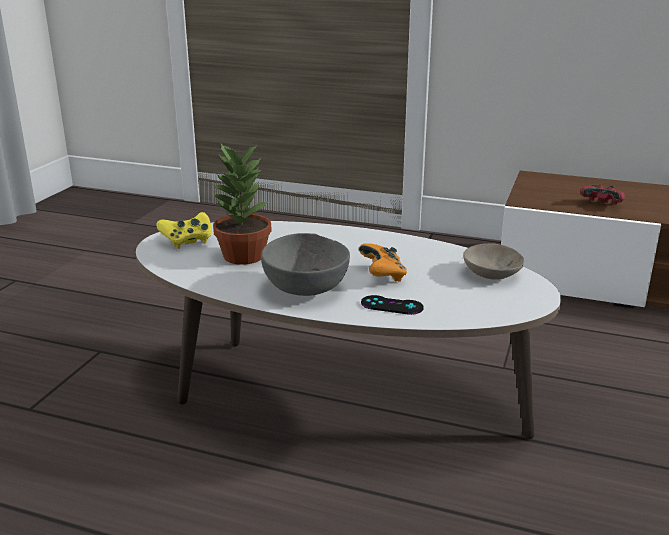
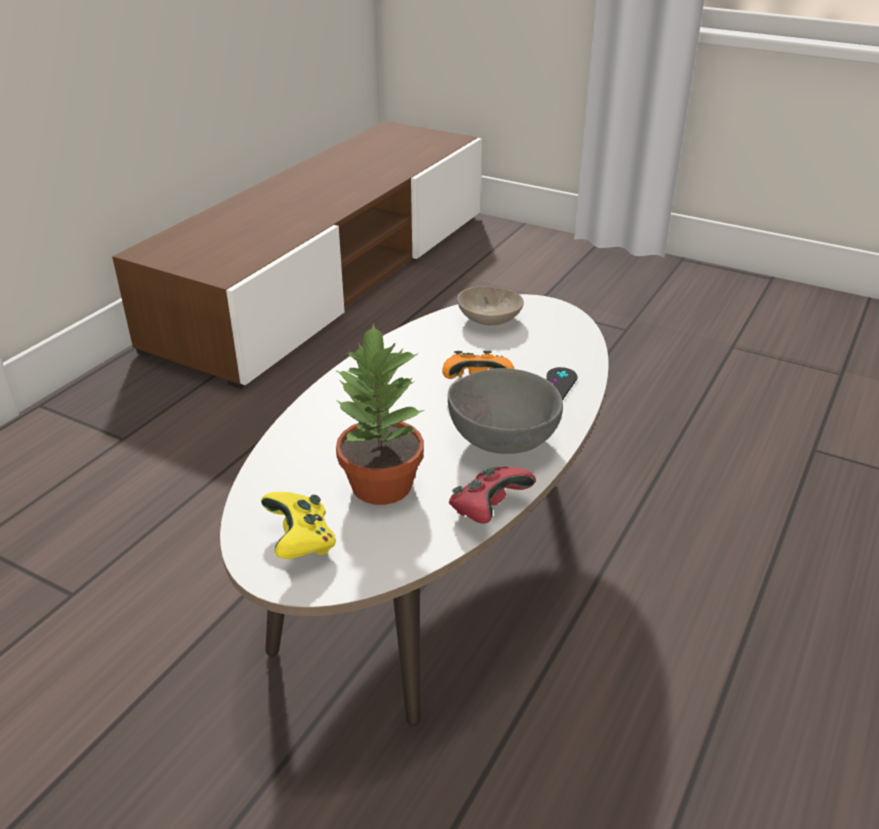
camera: 80 degrees left, 10 degrees up
red game controller [580,185,625,205] -> red game controller moved to [449,467,536,524]

